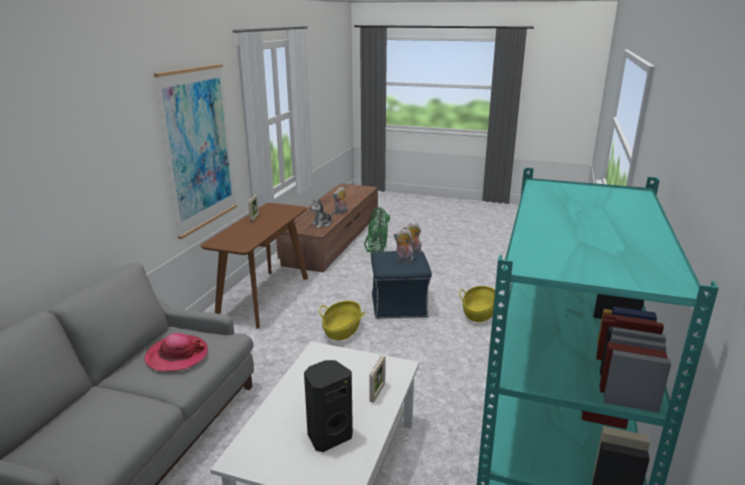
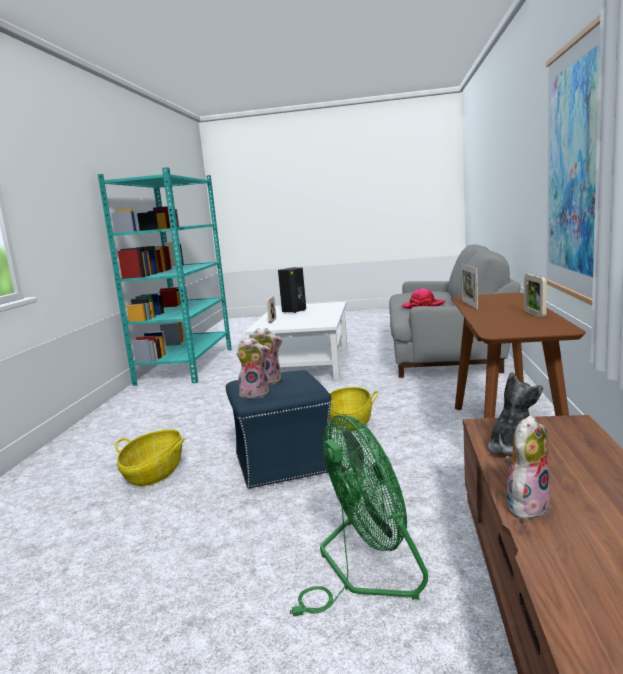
camera: 170 degrees right, 10 degrees down
none -> picture frame [461,263,478,309]

